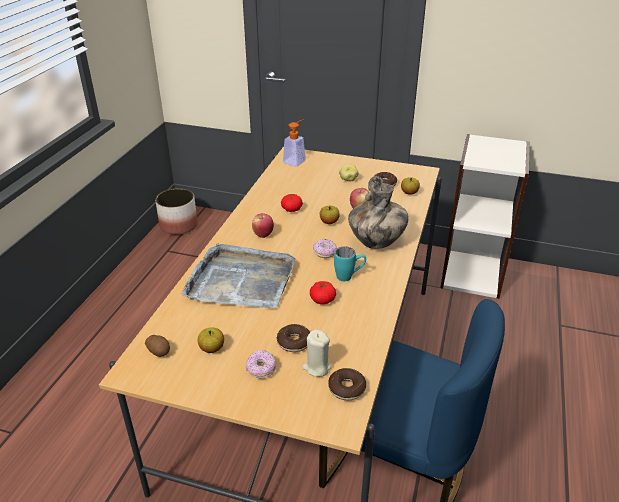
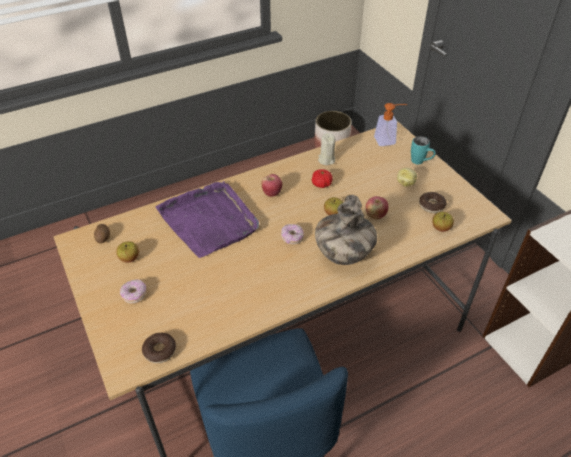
camera: 45 degrees right, 10 degrees up
grey tray [181,243,296,308] -> purple tray [156,181,259,258]
donut [277,324,310,352] -> none
beige candle [302,329,332,377] -> beige candle moved to [318,133,335,165]
tomato [310,281,336,304] -> none
turquoise mug [334,246,366,281] -> turquoise mug moved to [411,136,436,164]

